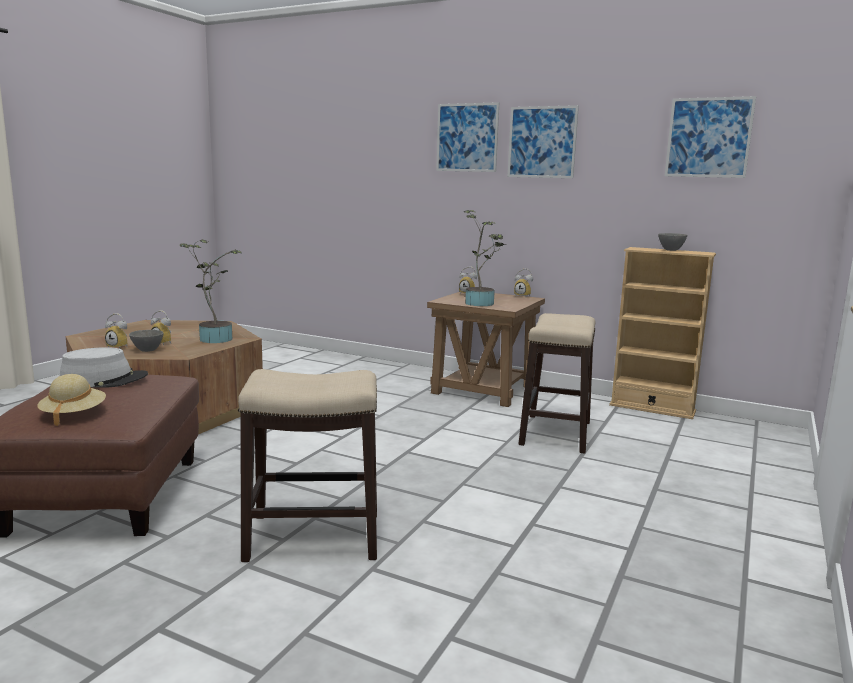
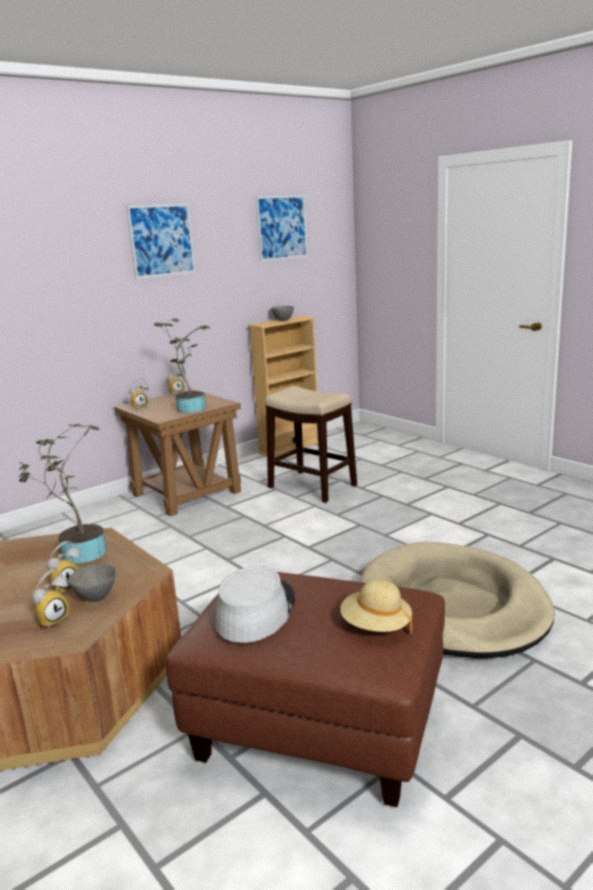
camera: 65 degrees left, 5 degrees up
stool [238,369,377,562] -> beige dog bed [360,542,555,658]
picture [436,102,499,172] -> none

